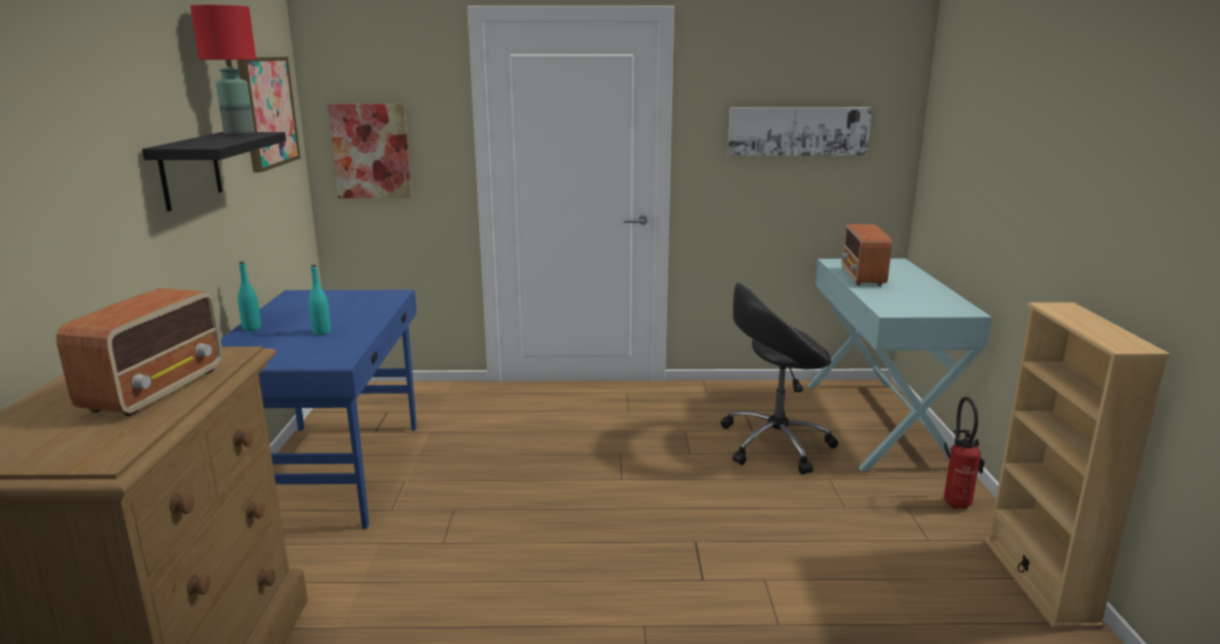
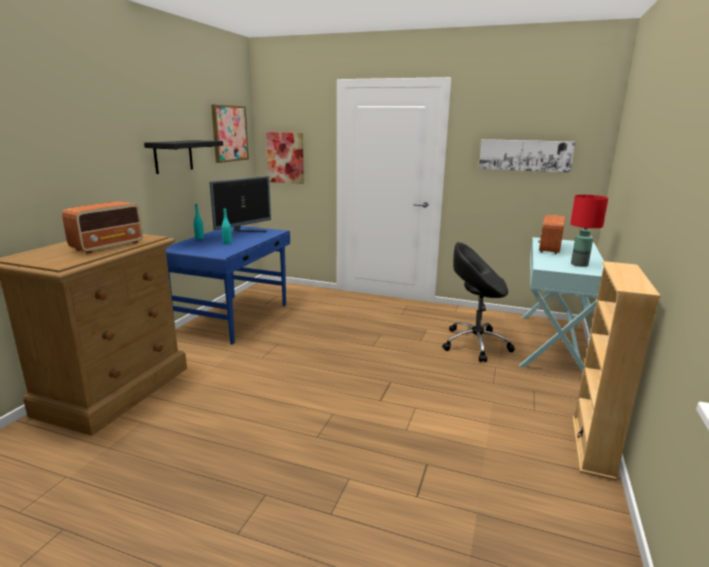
camera: 20 degrees right, 0 degrees up
red table lamp [190,5,256,135] -> red table lamp moved to [570,195,608,267]
fire extinguisher [944,397,985,509] -> none
none -> monitor [209,176,271,235]

